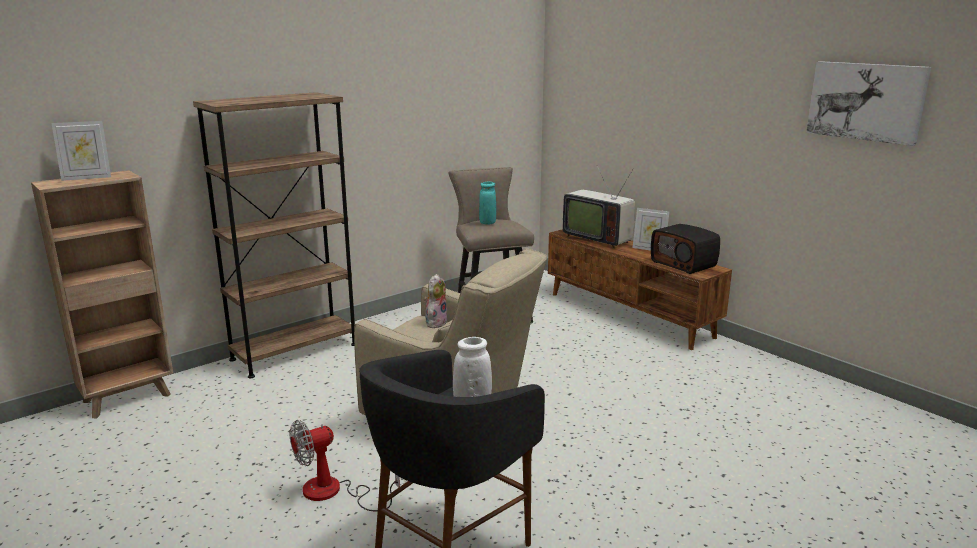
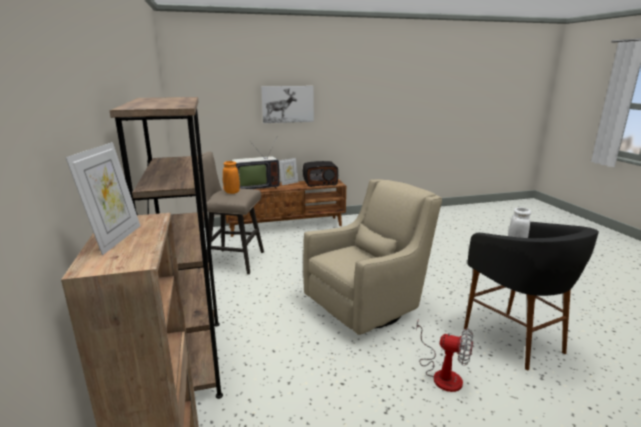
camera: 65 degrees left, 0 degrees up
fan [289,420,400,511] -> fan turned 60 degrees counterclockwise [416,321,473,392]
plush toy [424,274,447,328] -> none
turquoise vase [479,182,496,224] -> orange vase [223,161,240,194]
picture [806,61,931,146] -> picture moved to [261,86,314,123]

